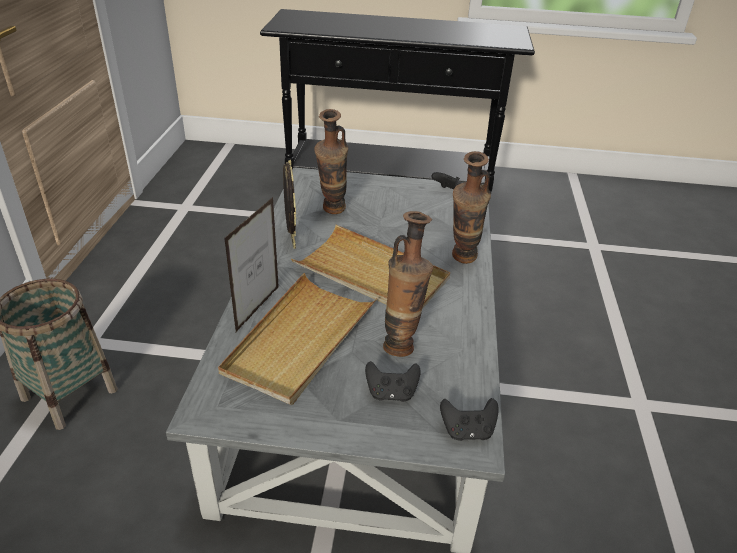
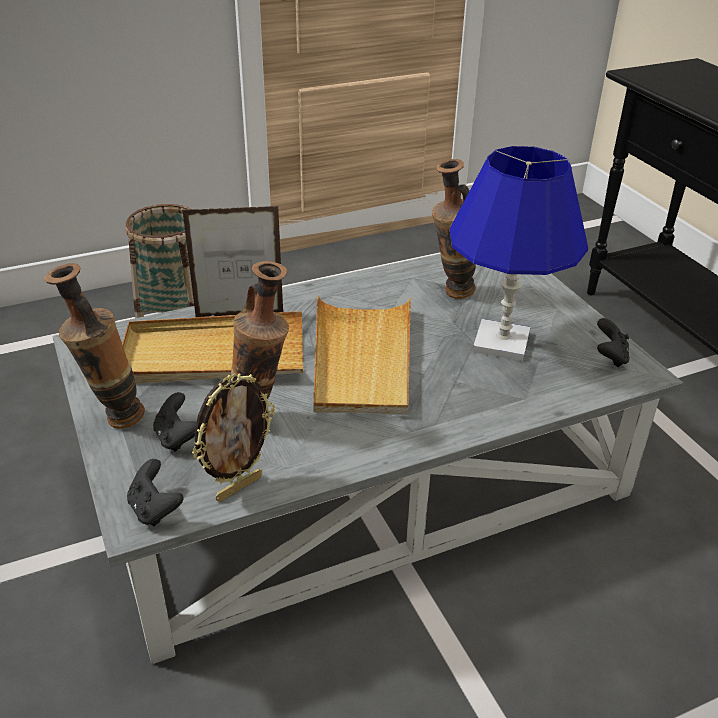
camera: 60 degrees right, 0 degrees up
picture frame [283,160,296,249] -> picture frame moved to [192,374,275,502]
vase [452,151,491,264] -> vase moved to [44,263,145,429]
none -> blue table lamp [450,146,588,361]

